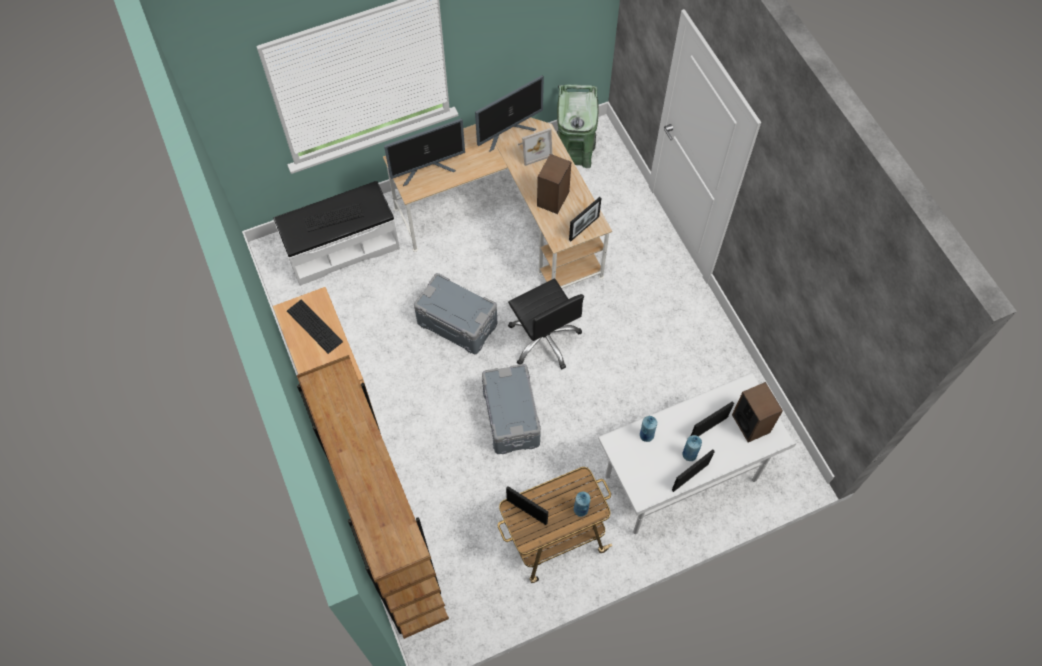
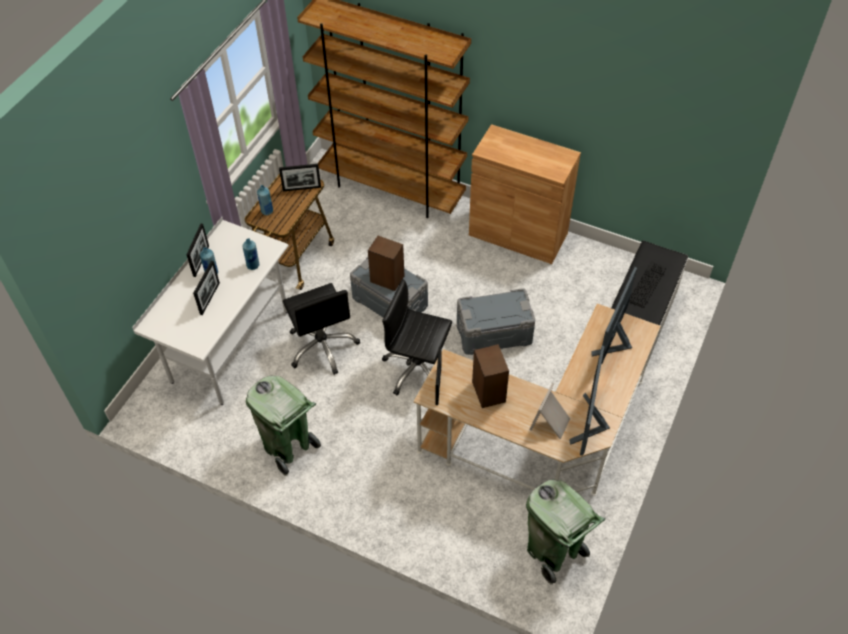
camera: 140 degrees right, 10 degrees down
keyboard [287,299,343,354] -> none
speaker [732,382,783,442] -> speaker moved to [368,236,404,291]
none -> green trash can [246,376,321,476]
none -> black office chair [283,283,360,375]

